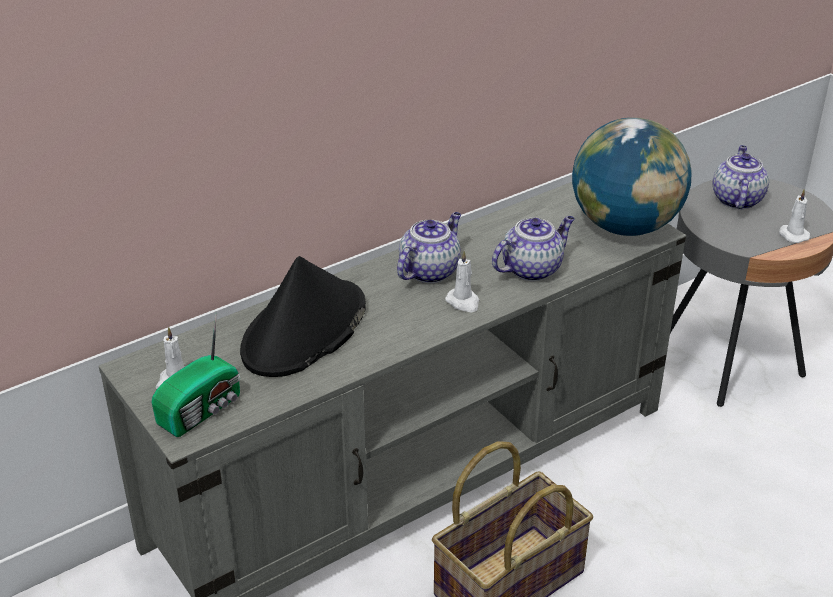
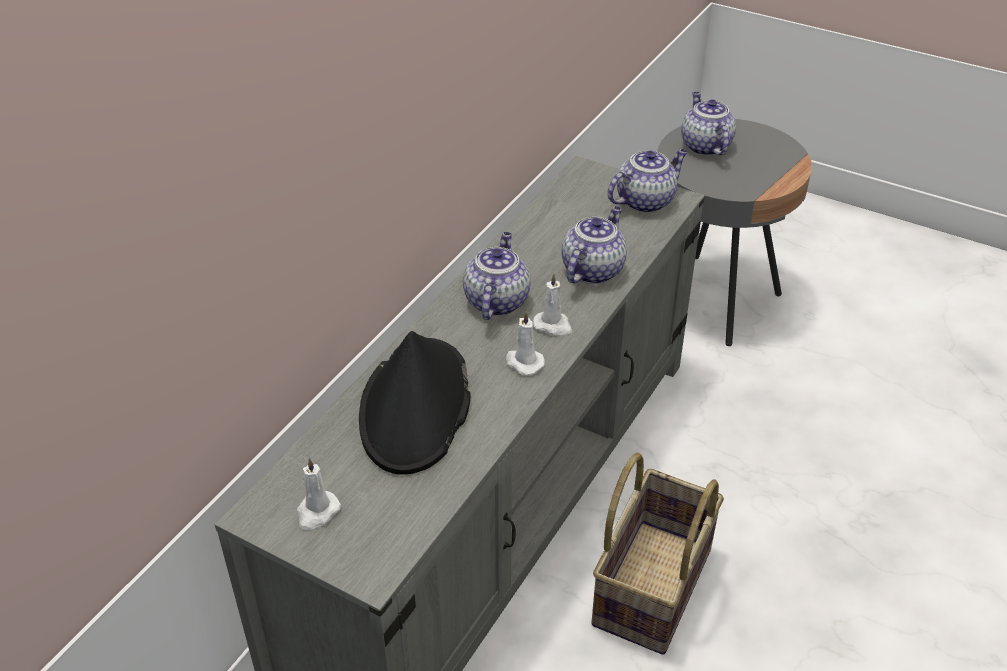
camera: 25 degrees left, 5 degrees up
radio [152,314,240,437] -> none
globe [572,118,691,236] -> teapot [607,149,688,213]
white candle [779,189,810,243] -> white candle moved to [506,311,545,375]

